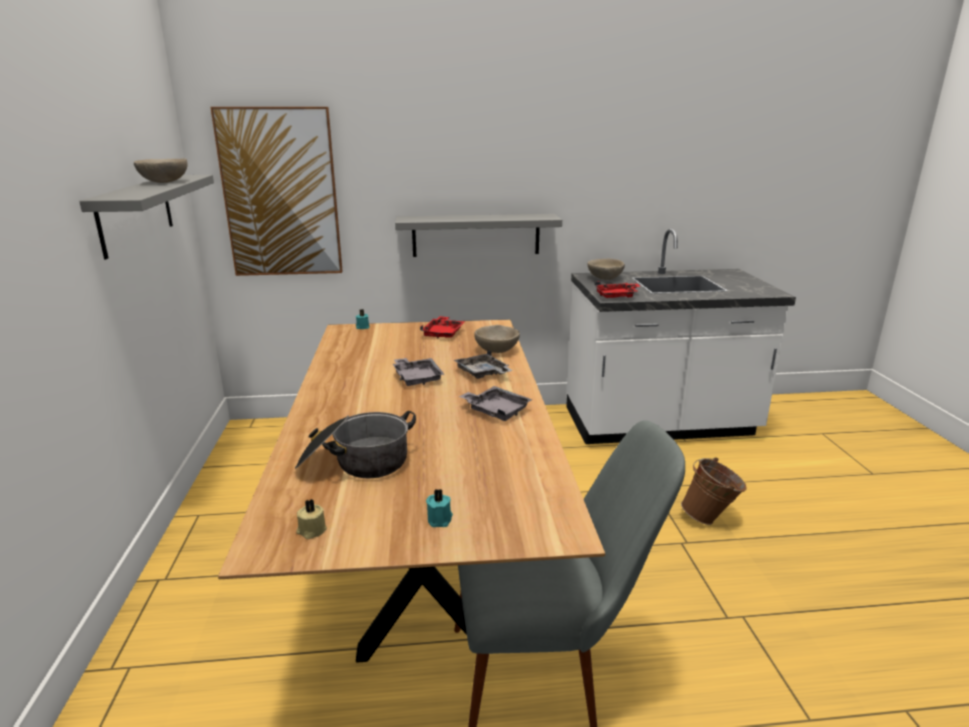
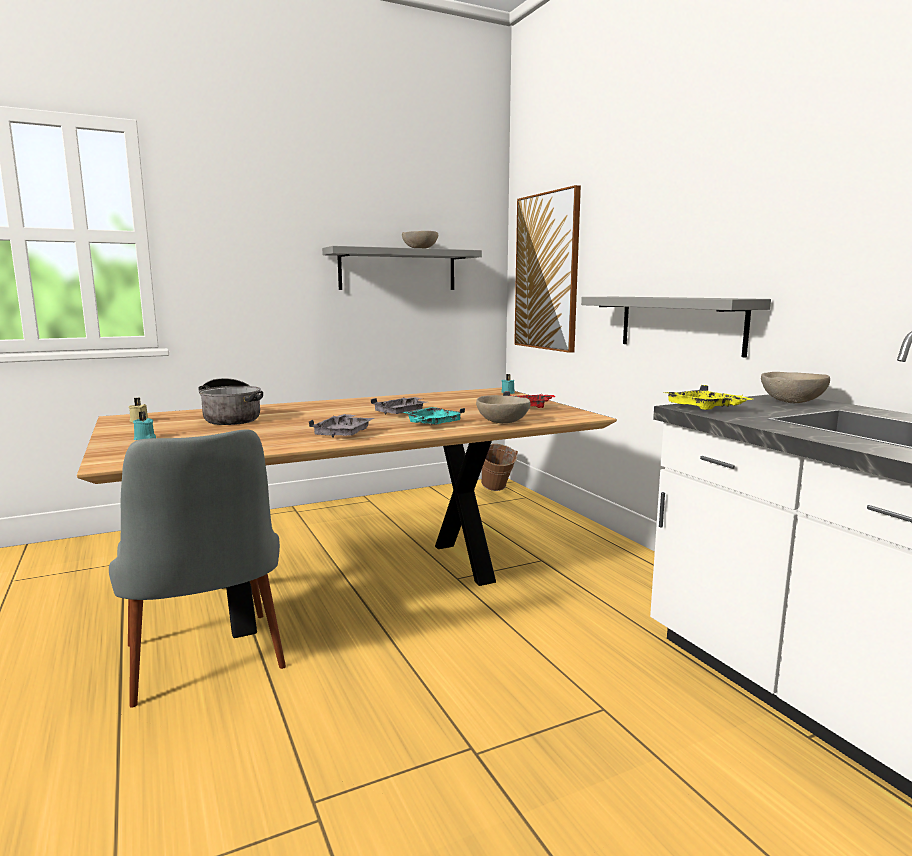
camera: 70 degrees right, 10 degrees down
grey tray [454,350,513,379] -> turquoise tray [403,407,465,425]
red tray [594,281,641,298] -> yellow tray [665,385,752,410]
brown bucket [681,457,746,525] -> brown bucket moved to [481,444,518,491]

